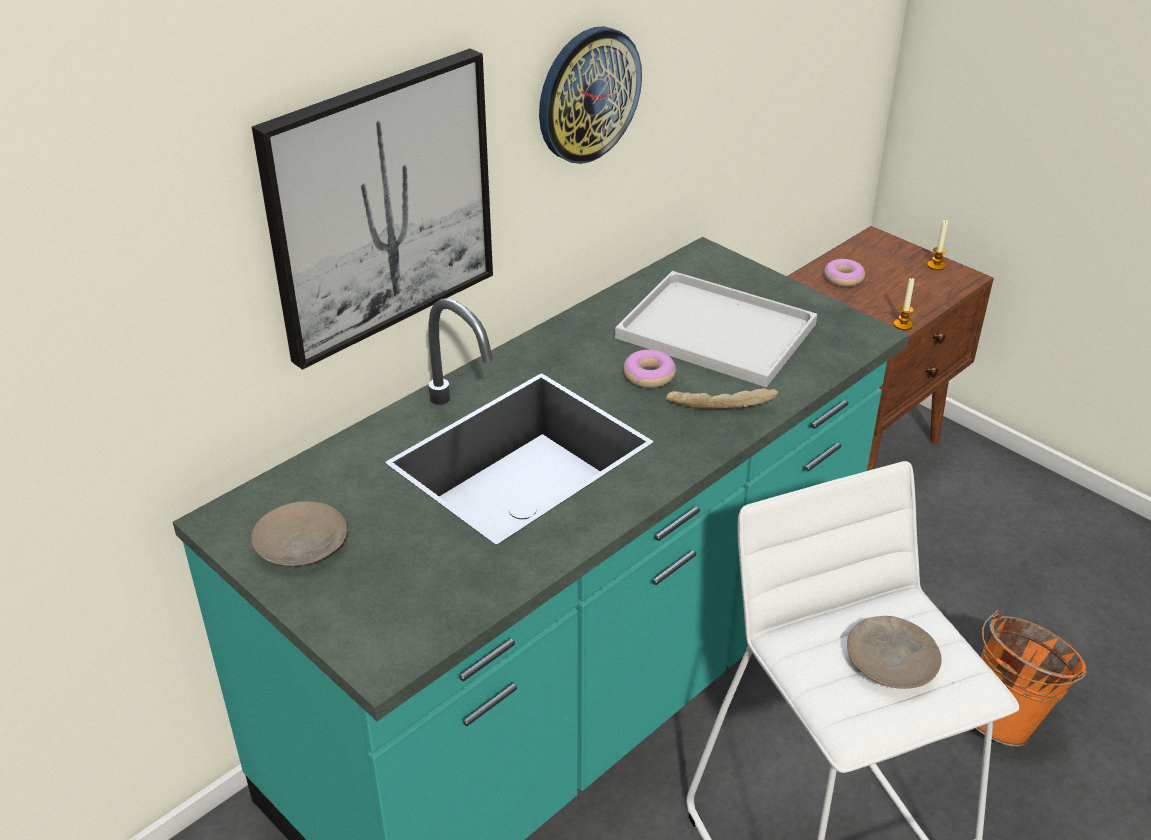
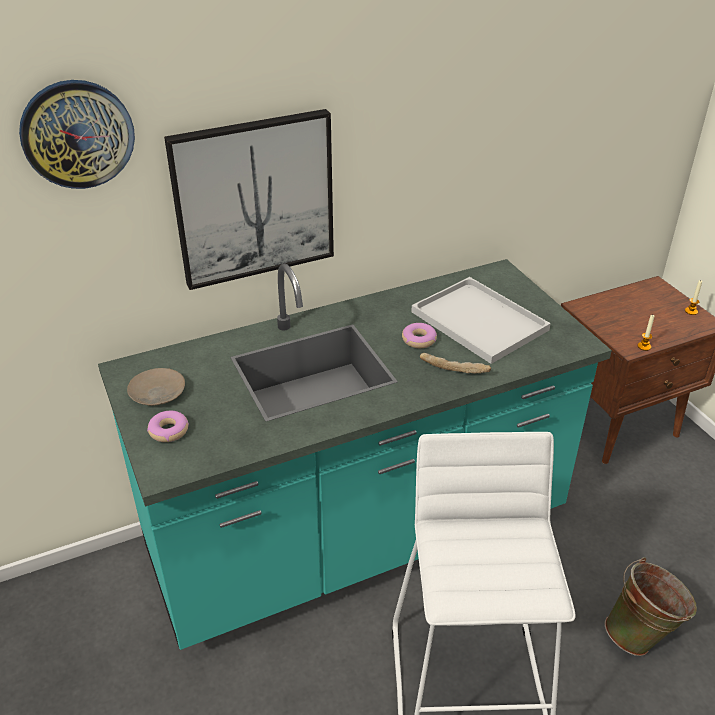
camera: 20 degrees right, 0 degrees up
wall clock [539,26,642,164] -> wall clock moved to [19,80,135,189]
donut [824,259,865,287] -> donut moved to [147,411,189,442]
beige plate [847,616,941,689] -> none
orange bucket [976,610,1087,746] -> green bucket [605,557,697,656]

